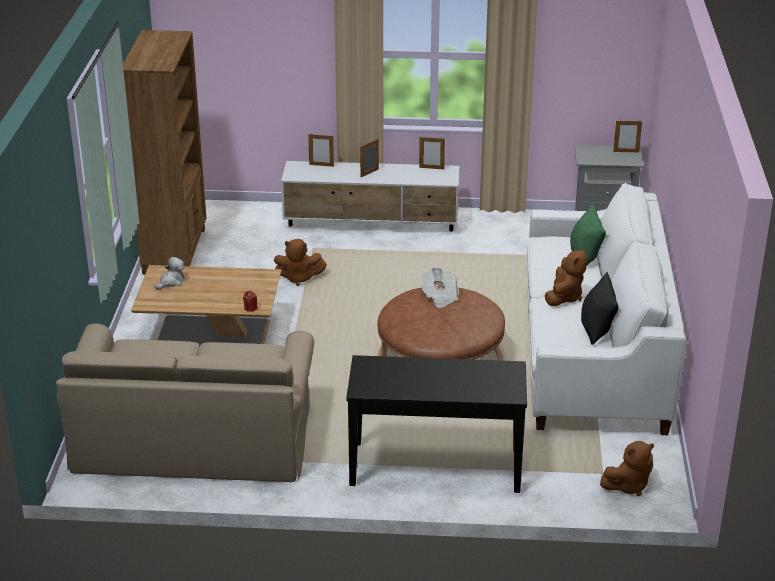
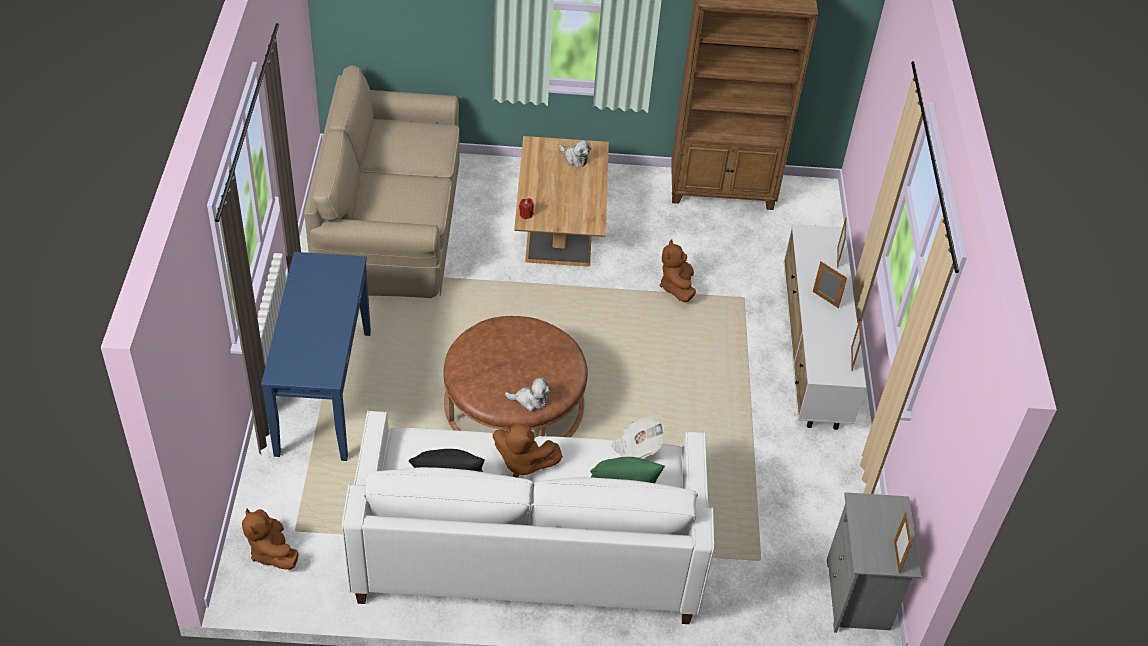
camera: 85 degrees right, 15 degrees up
black console table [346,355,527,493] -> blue console table [261,252,371,461]
newspaper [422,267,459,308] -> newspaper moved to [612,417,665,459]
none -> plush toy [505,377,550,411]

